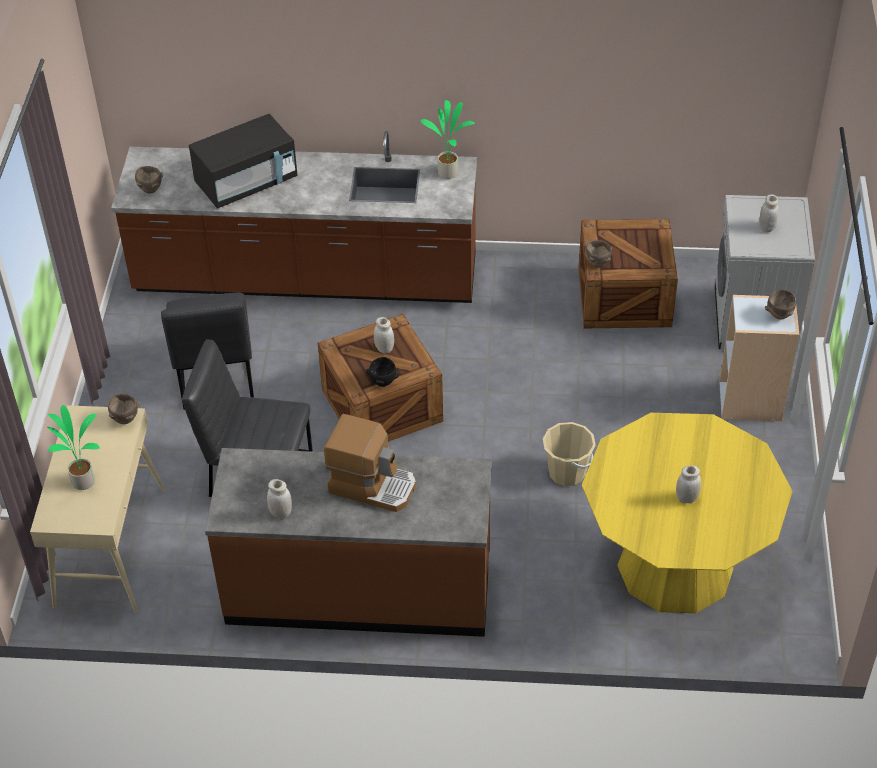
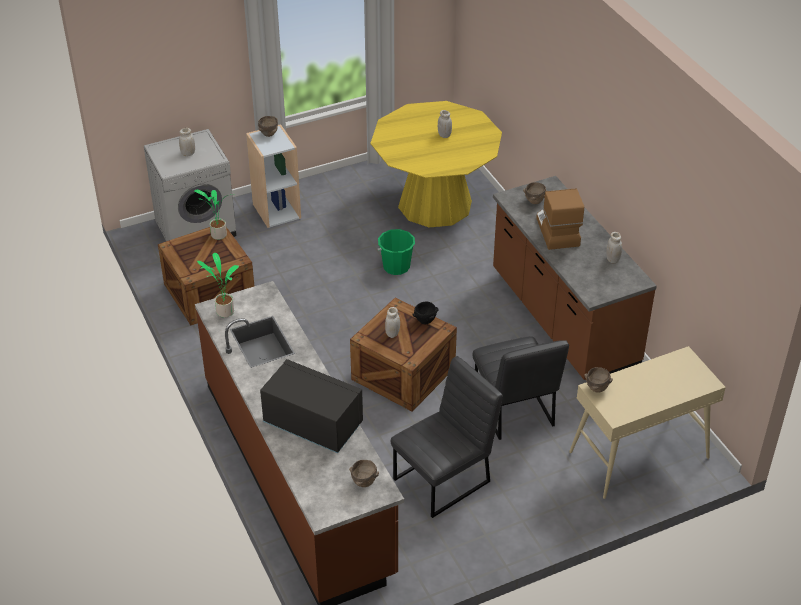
camera: 120 degrees left, 5 degrees down
potted plant [47,405,100,490] -> potted plant moved to [194,190,231,240]
beige bucket [543,422,596,486] -> green bucket [378,229,415,275]
brown bowl [585,240,612,267] -> brown bowl moved to [523,182,546,204]

